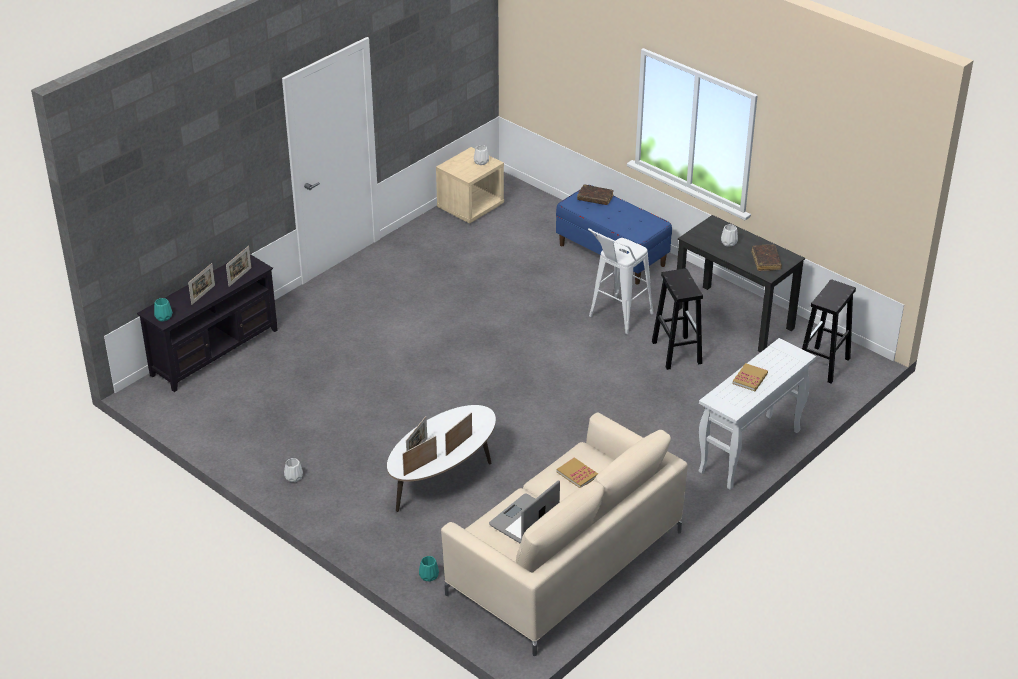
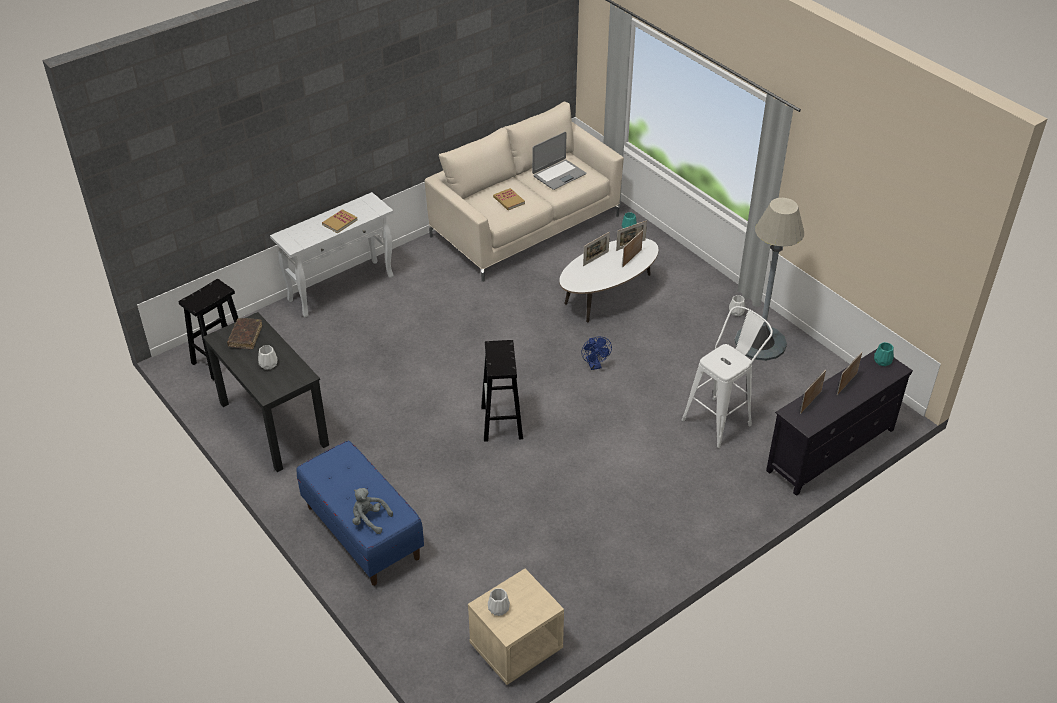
camera: 170 degrees left, 5 degrees up
brown book [577,185,614,205] -> grey plush toy [352,488,393,534]
white stool [588,228,654,334] -> white stool moved to [682,306,773,448]
black stool [652,268,703,370] -> black stool moved to [481,340,523,442]
none -> blue fan [581,336,612,370]
none -> grey floor lamp [735,198,804,361]

